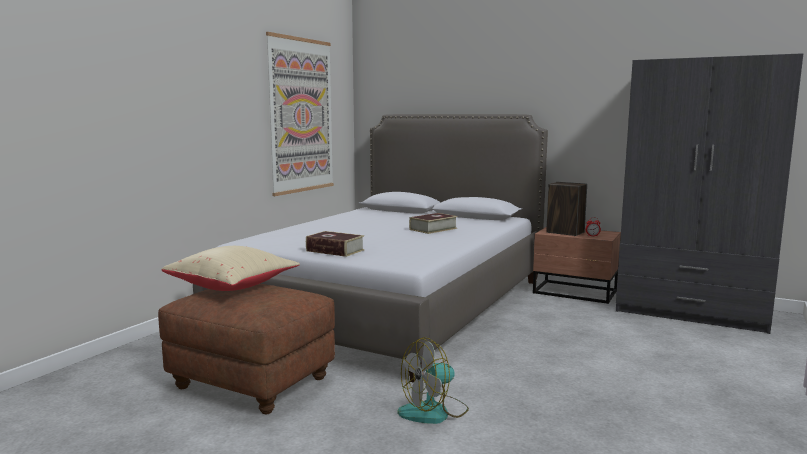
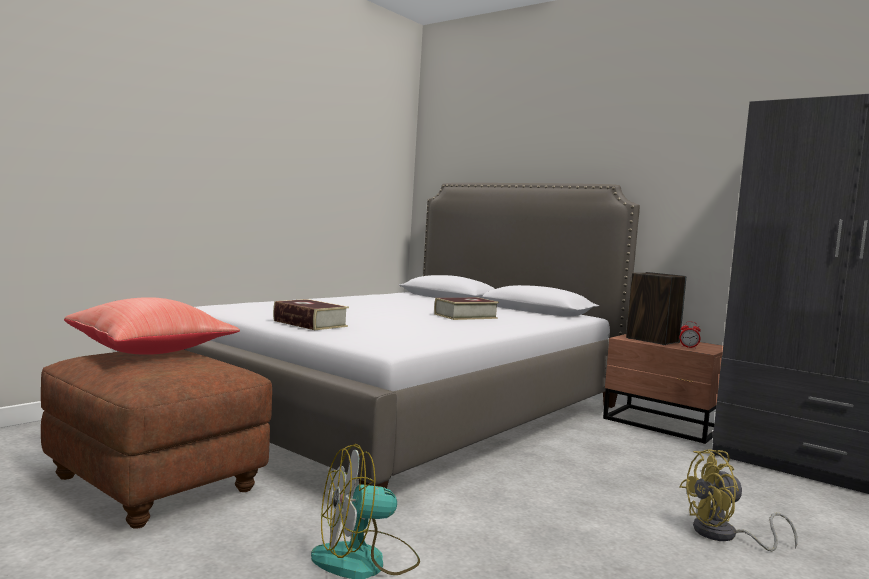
camera: 10 degrees right, 5 degrees down
beige pillow [161,246,300,291] -> red pillow [64,297,240,355]
picture [266,32,334,196] -> none
none -> yellow fan [680,449,797,551]

